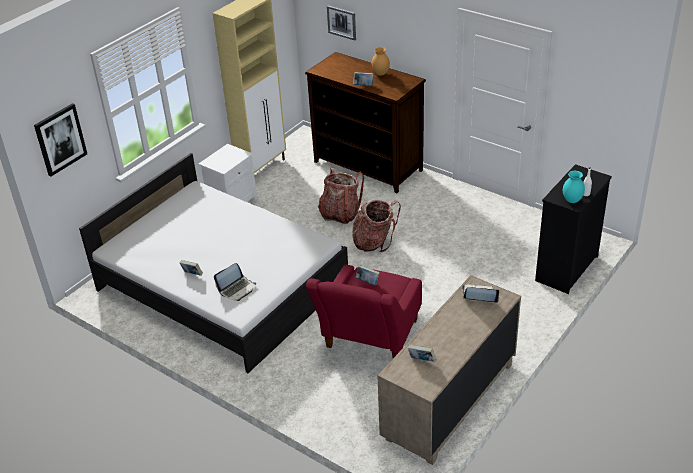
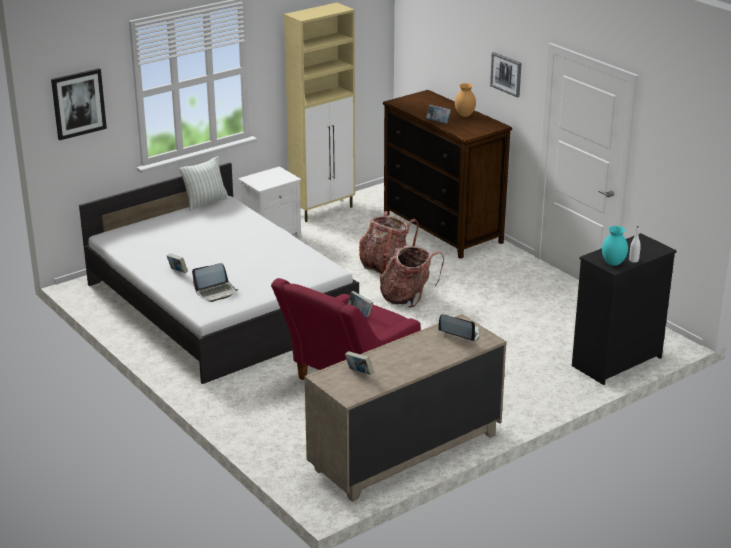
camera: 15 degrees right, 10 degrees down
picture [327,6,356,40] -> picture moved to [490,52,521,98]
none -> pillow [180,156,229,211]

